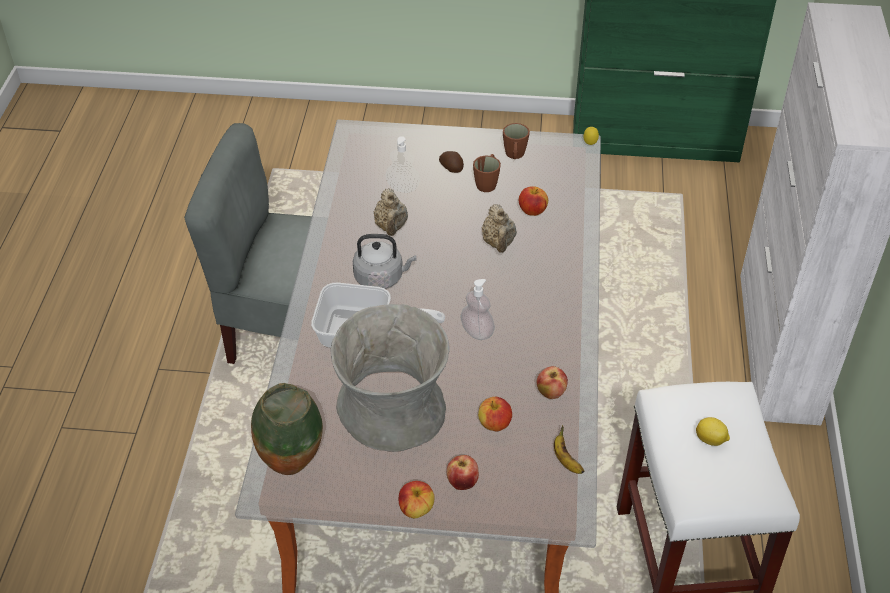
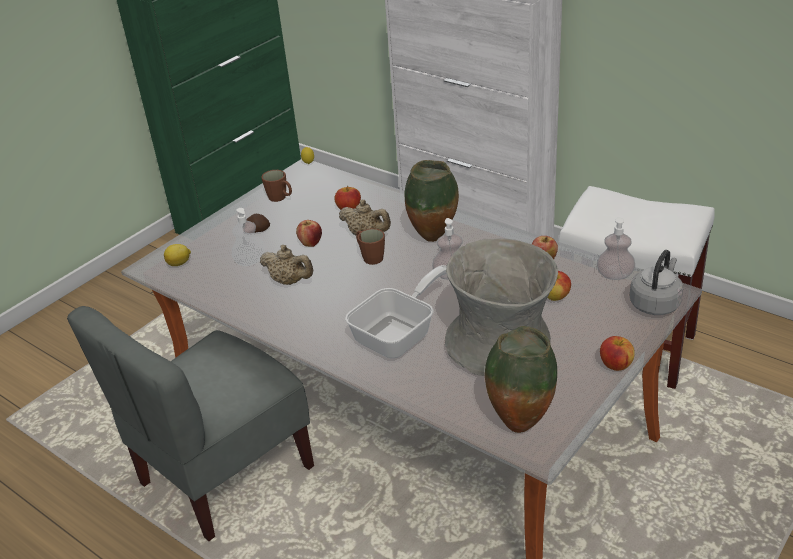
camera: 55 degrees left, 10 degrees down
grey kettle [353,234,416,289] -> grey kettle moved to [630,250,683,315]
apple [447,455,479,490] -> apple moved to [296,220,322,247]
brown mug [473,154,501,192] -> brown mug moved to [356,228,385,265]
banana [554,425,584,474] -> soap dispenser [597,217,635,280]
lemon [696,417,730,446] -> lemon moved to [164,244,191,266]
none -> vase [405,160,459,242]

